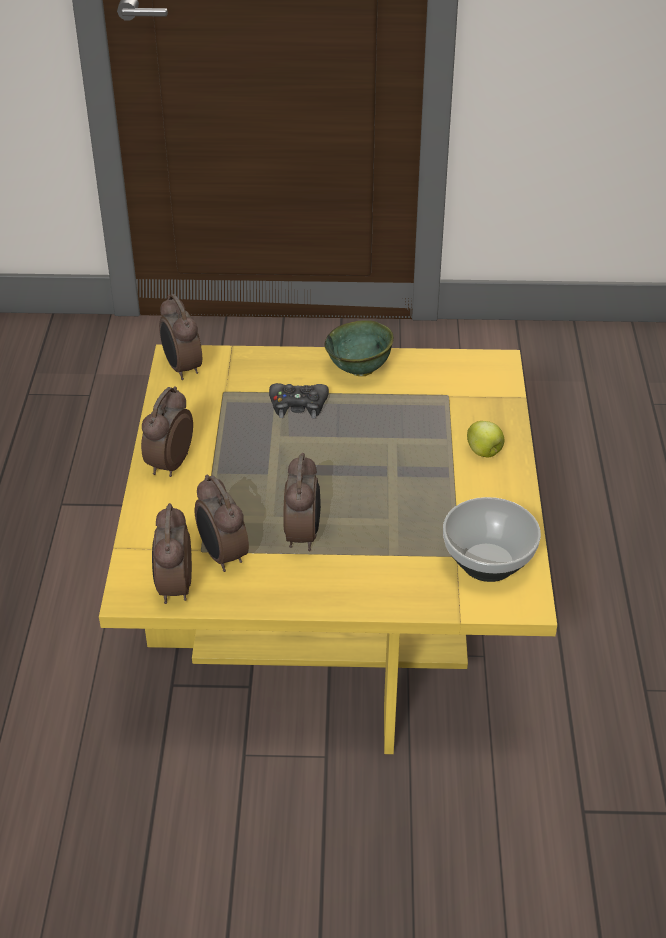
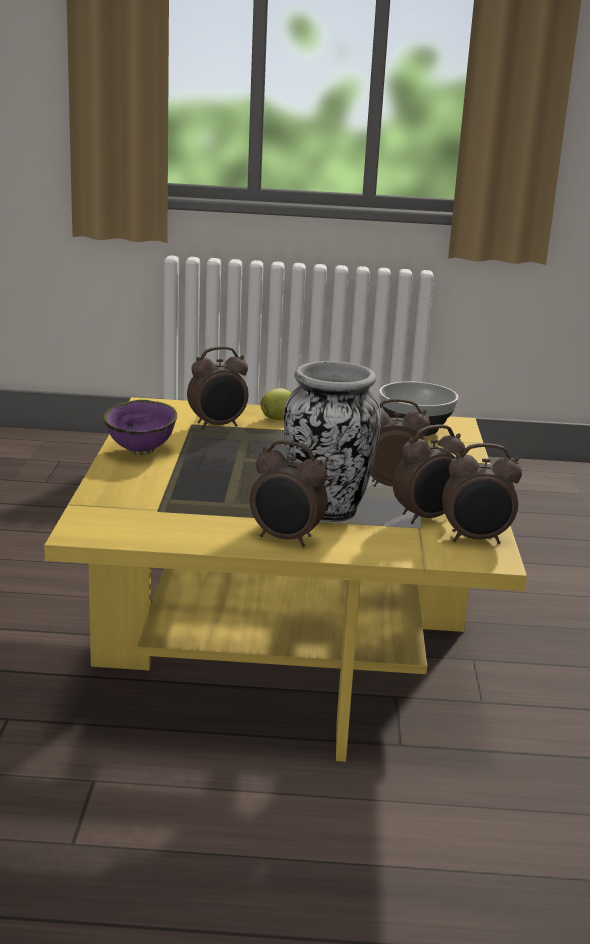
camera: 90 degrees left, 20 degrees down
alarm clock [159,294,202,380] -> alarm clock moved to [187,346,248,430]
black game controller [269,383,329,418] -> none
green bowl [324,320,394,376] -> purple bowl [103,400,177,455]
none -> vase [284,361,381,522]

